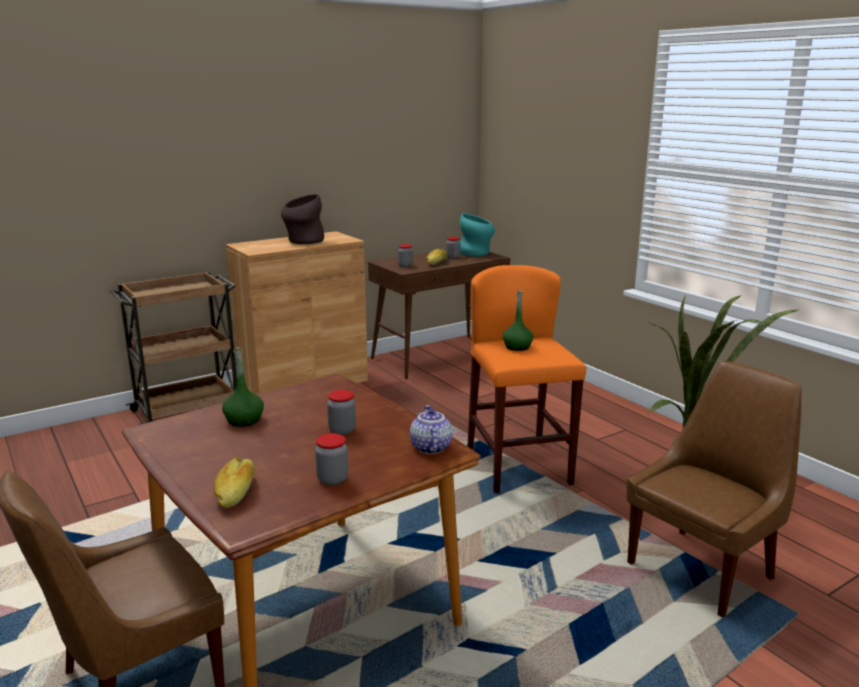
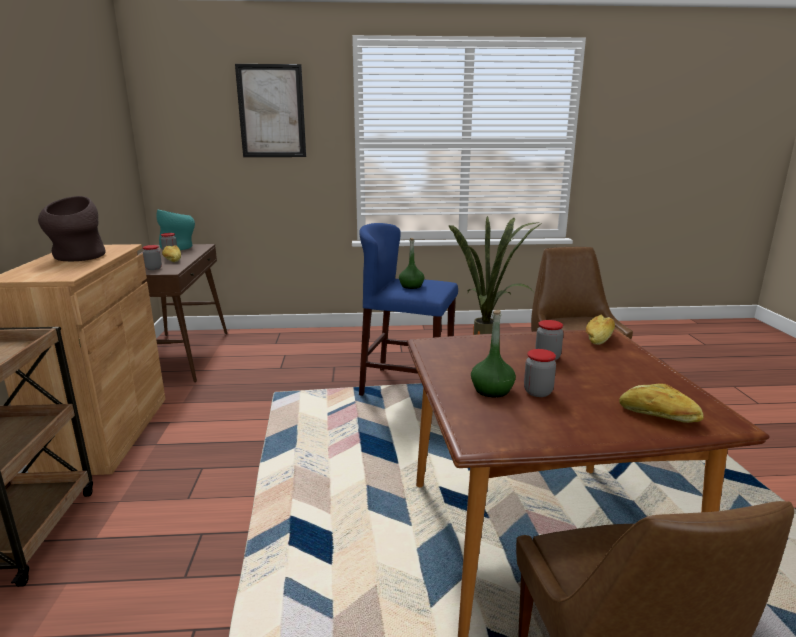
camera: 60 degrees left, 0 degrees up
jar [315,433,348,486] -> jar moved to [524,349,556,397]
teapot [410,405,452,454] -> bread [586,315,615,345]
orange stool [468,265,586,493] -> blue stool [359,223,458,396]
none -> picture [235,64,306,157]

